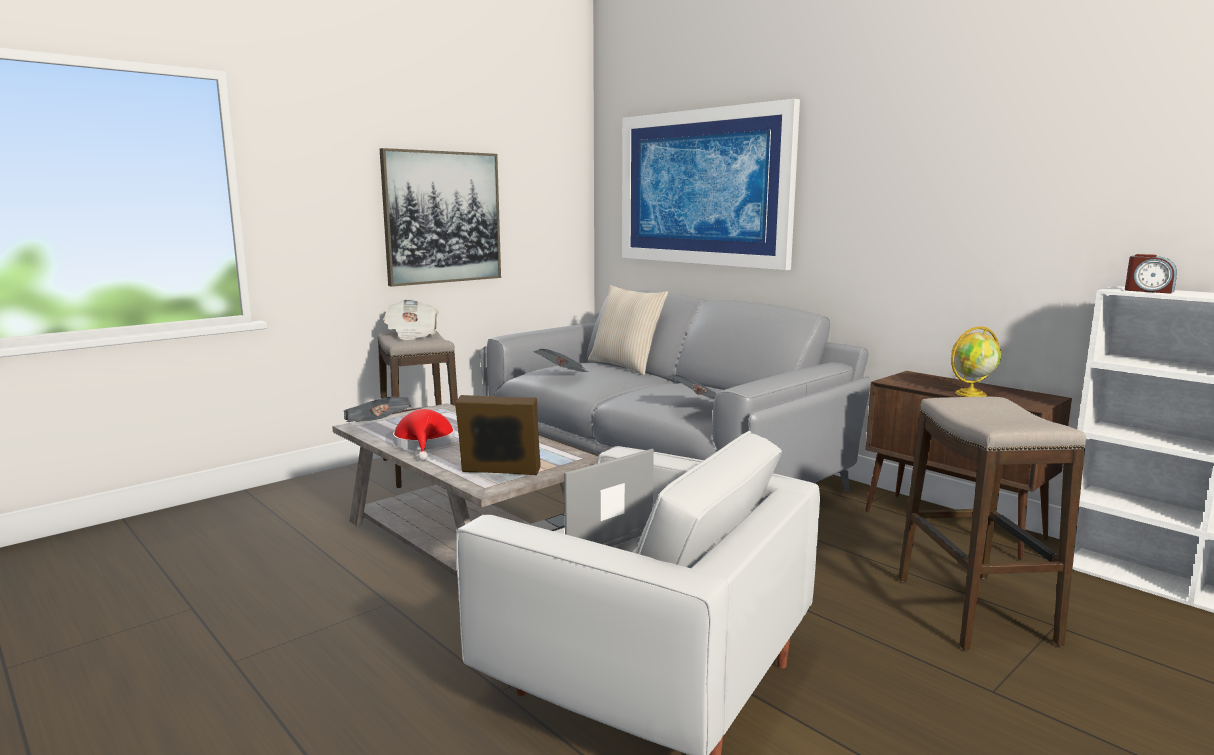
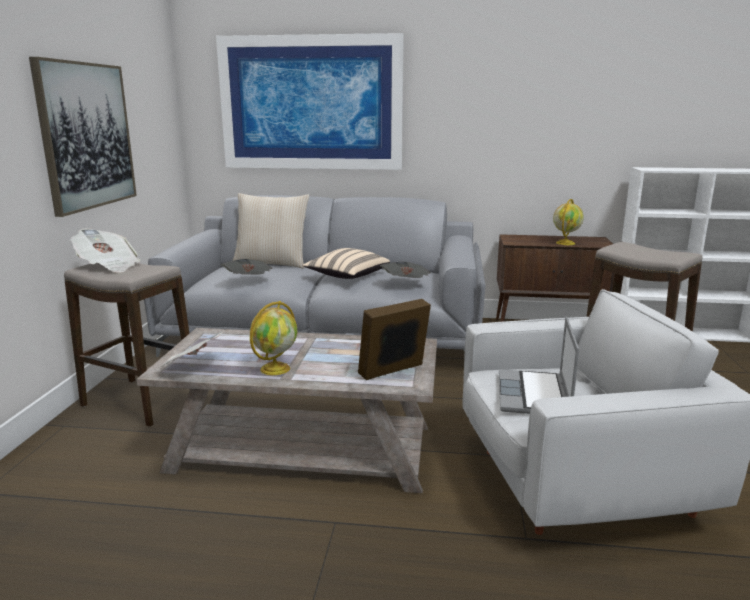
camera: 40 degrees left, 5 degrees up
red hat [393,409,455,461] -> globe [250,301,297,375]
alarm clock [1125,254,1177,294] -> none
none -> beige pillow [302,248,390,279]

